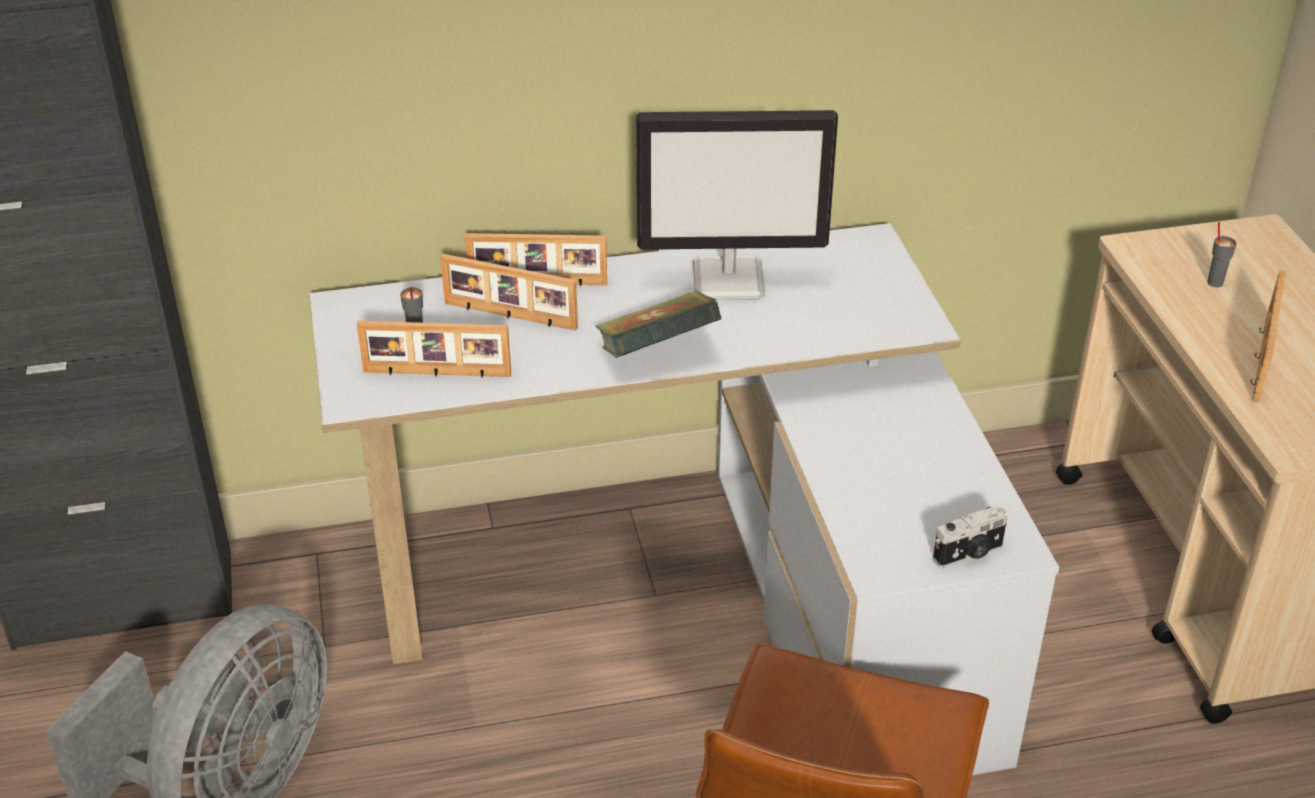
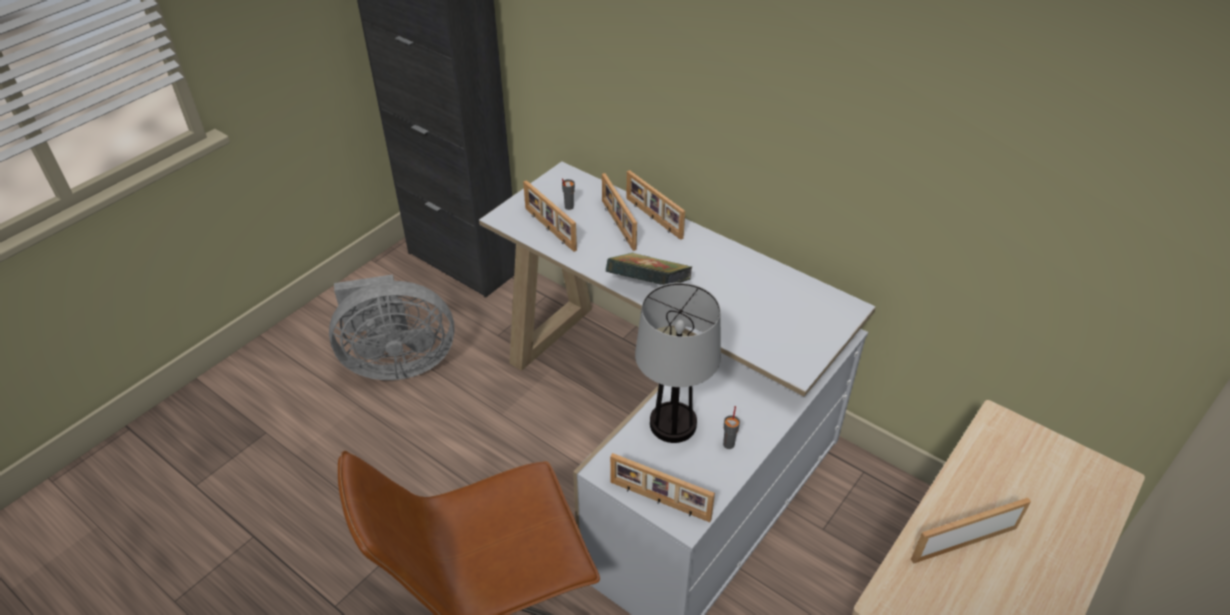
camera: 50 degrees right, 5 degrees up
monitor [636,110,838,300] -> none
camera [933,506,1007,568] -> picture frame [610,453,715,522]
grey cup [1207,222,1237,287] -> grey cup moved to [723,406,740,449]
none -> table lamp [635,283,721,443]

